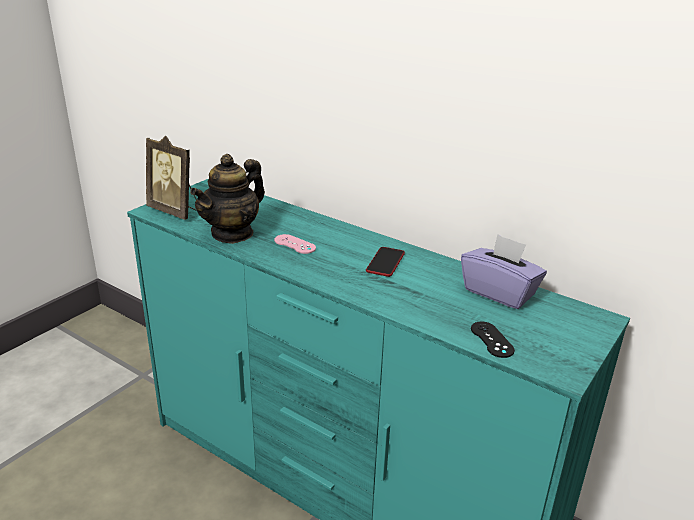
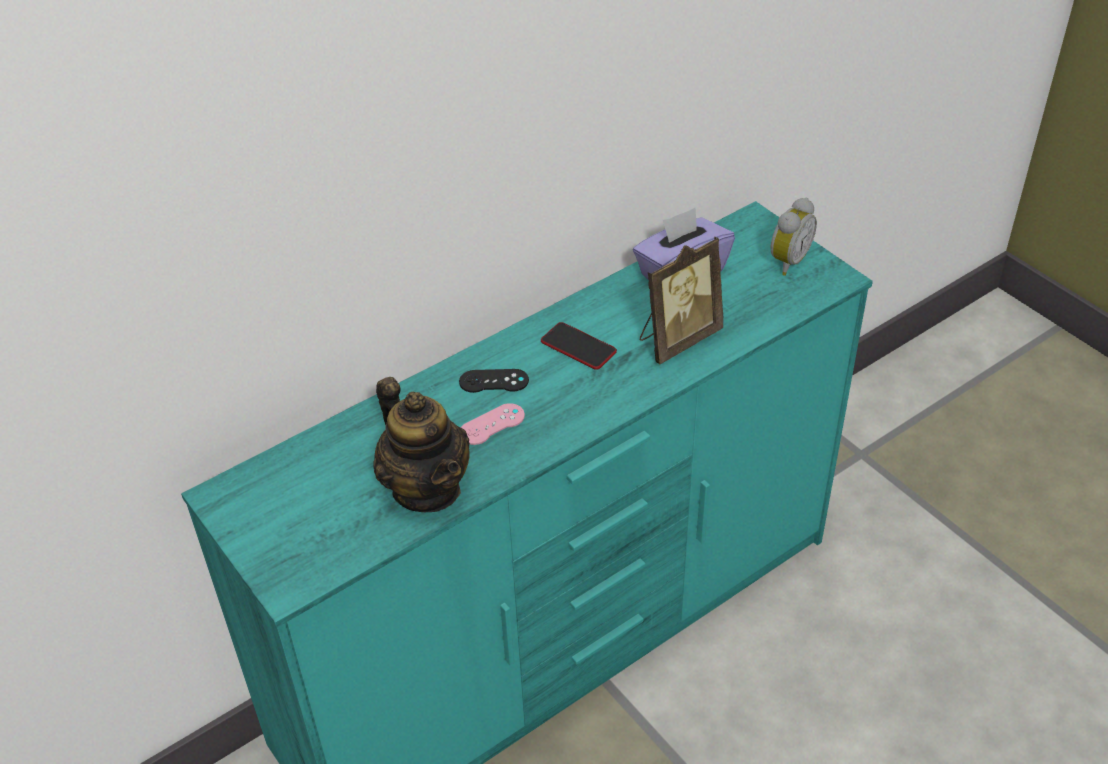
camera: 70 degrees left, 15 degrees up
picture frame [146,136,197,220] -> picture frame moved to [640,237,723,364]
black game controller [471,322,515,358] -> black game controller moved to [459,369,529,393]
none -> alarm clock [771,198,817,276]

